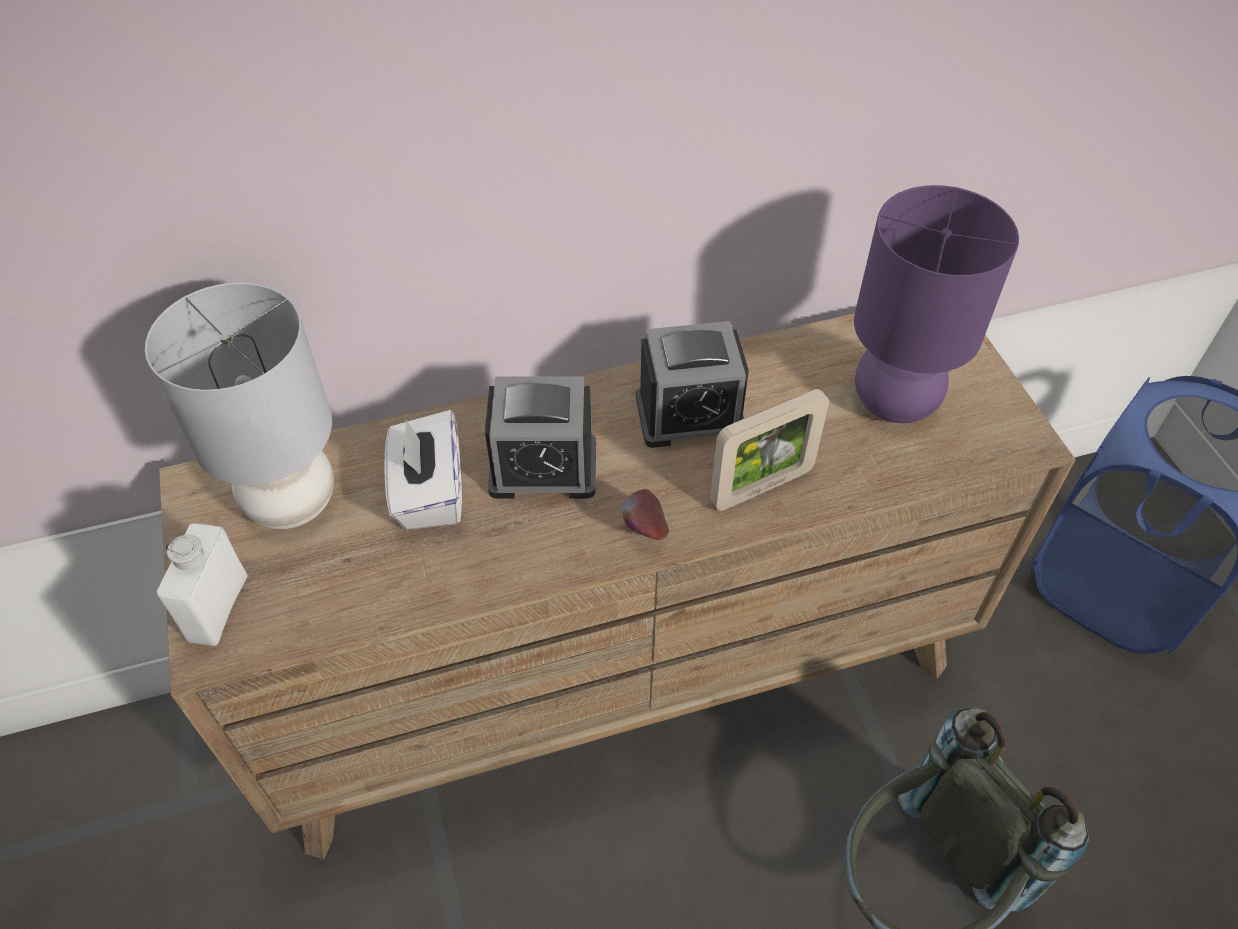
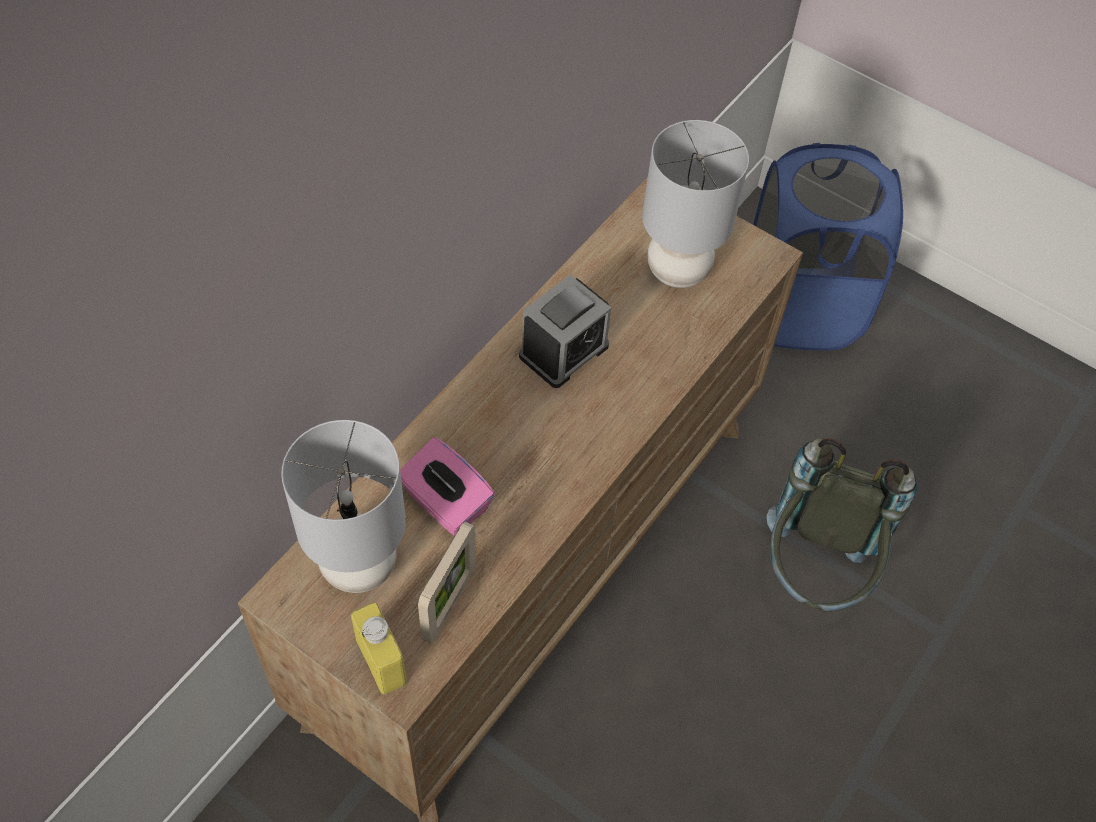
camera: 40 degrees left, 5 degrees up
white bottle [157,523,248,646] -> yellow bottle [351,603,407,695]
white tissue box [384,410,462,530] -> pink tissue box [400,438,495,536]
alarm clock [485,377,596,498] -> none
apple [621,489,669,540] -> none
picture frame [710,389,829,511] -> picture frame moved to [418,522,476,643]
purple table lamp [854,185,1019,423] -> grey table lamp [642,120,749,288]

